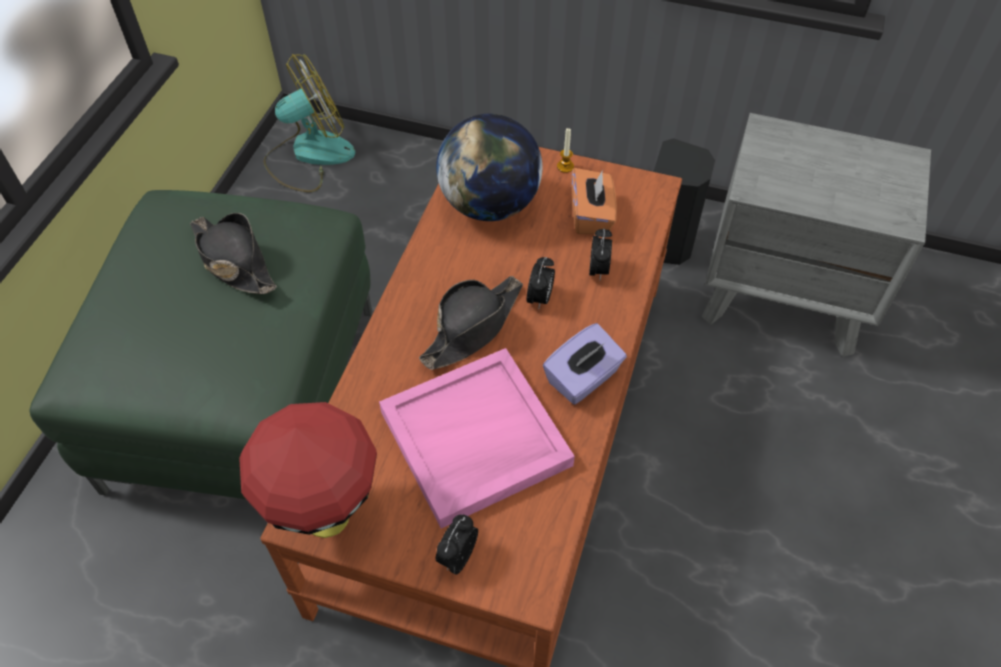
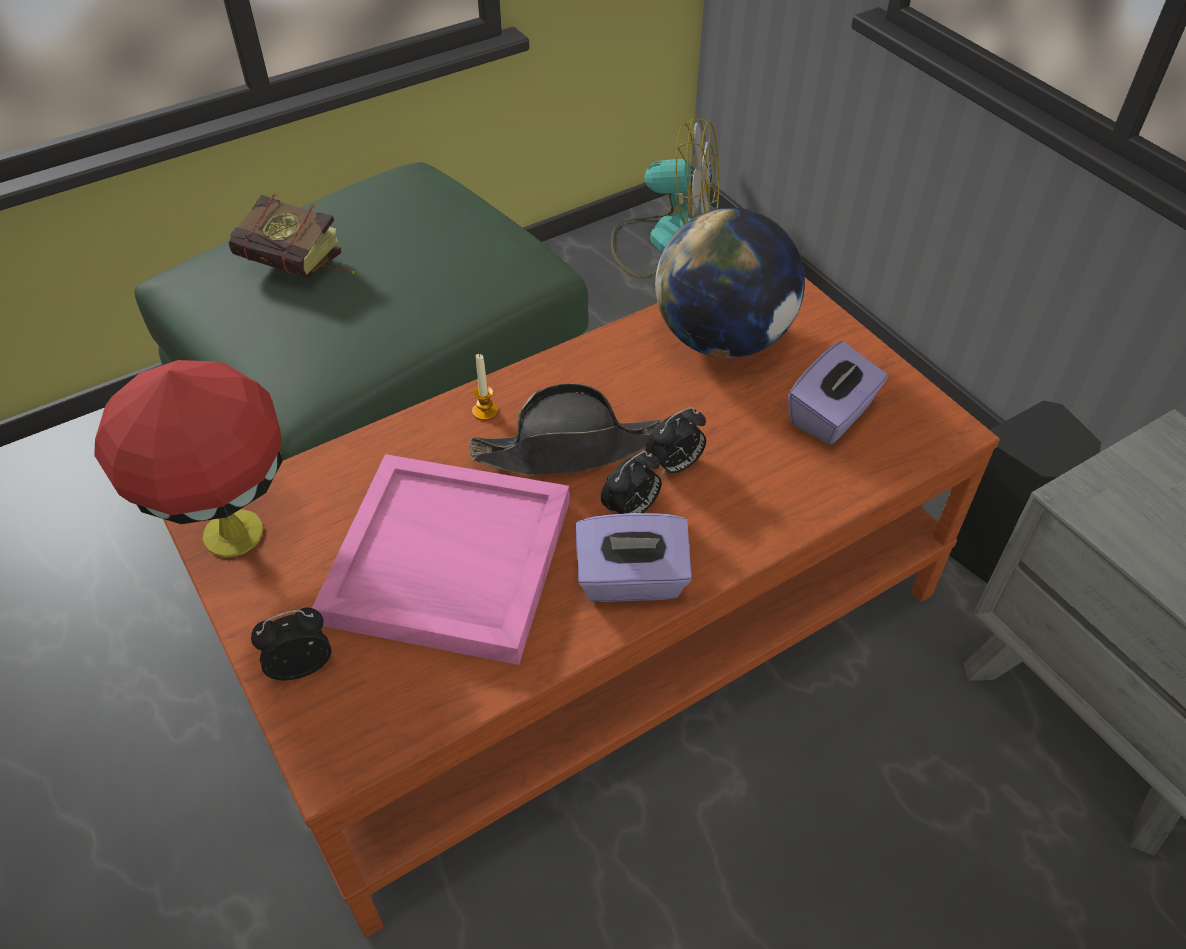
camera: 40 degrees right, 5 degrees down
black hat [190,213,277,294] -> none
candle [557,128,574,173] -> candle moved to [472,354,498,421]
orange tissue box [571,168,617,234] -> purple tissue box [788,341,888,445]
alarm clock [589,228,612,280] -> alarm clock moved to [601,451,662,514]
none -> book [229,193,356,278]

